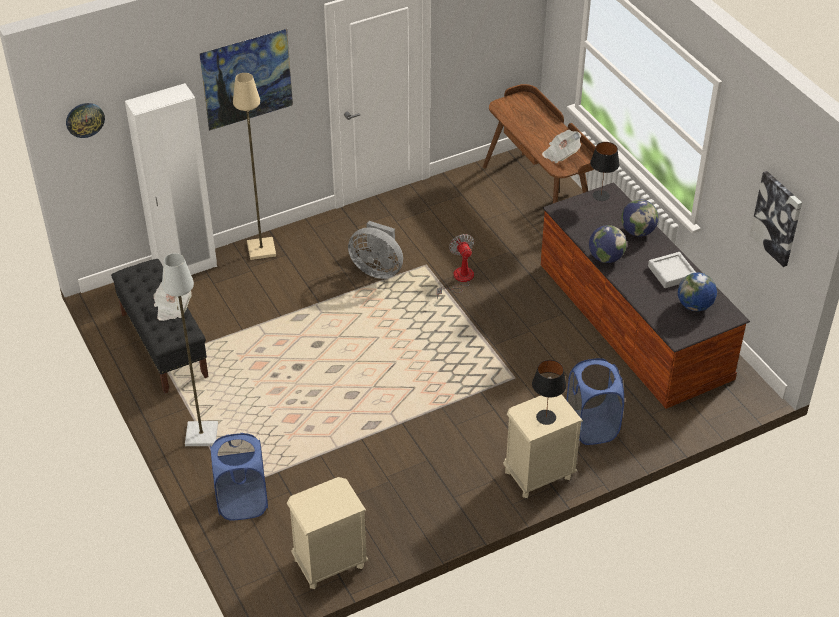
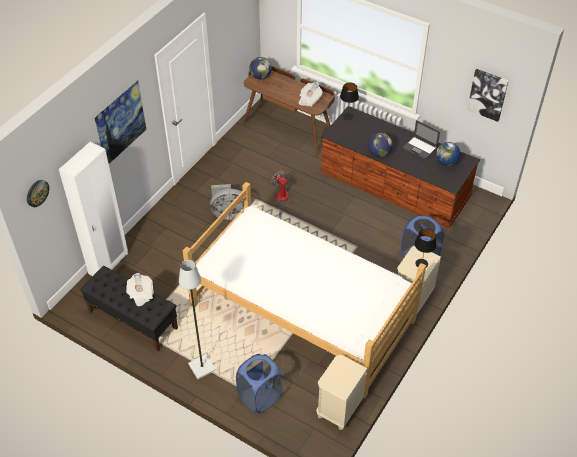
camera: 30 degrees left, 5 degrees up
beige floor lamp [233,73,276,260] -> none
globe [621,199,659,236] -> globe moved to [250,57,272,80]
grey tray [648,252,696,288] -> laptop [402,120,440,160]
none -> bed [183,182,426,399]

